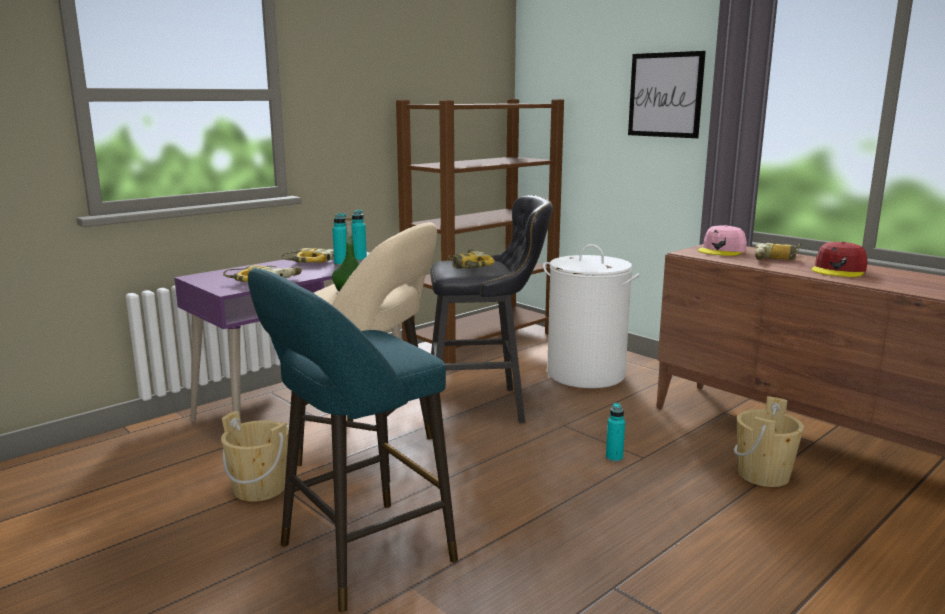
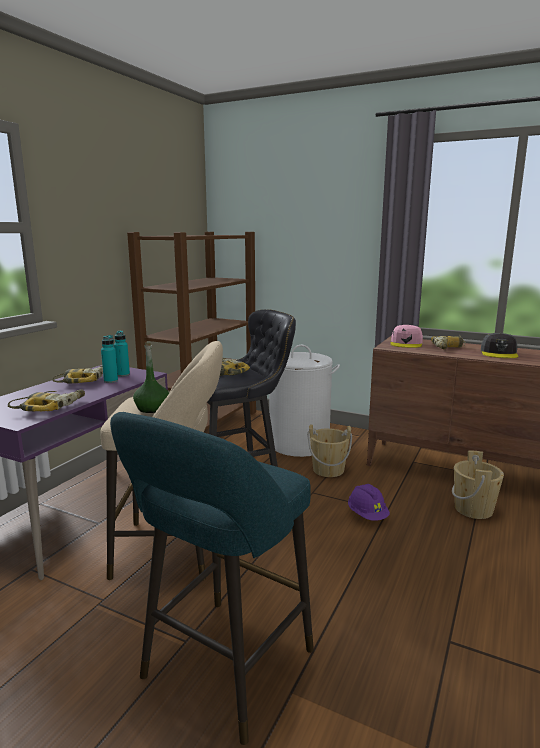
camera: 20 degrees left, 0 degrees up
beige bucket [221,411,289,502] -> beige bucket moved to [307,424,352,477]
turquoise bottle [606,403,625,462] -> purple hard hat [348,484,390,521]
picture [628,51,706,138] -> none
red cap [812,242,868,277] -> grey cap [481,333,518,358]

